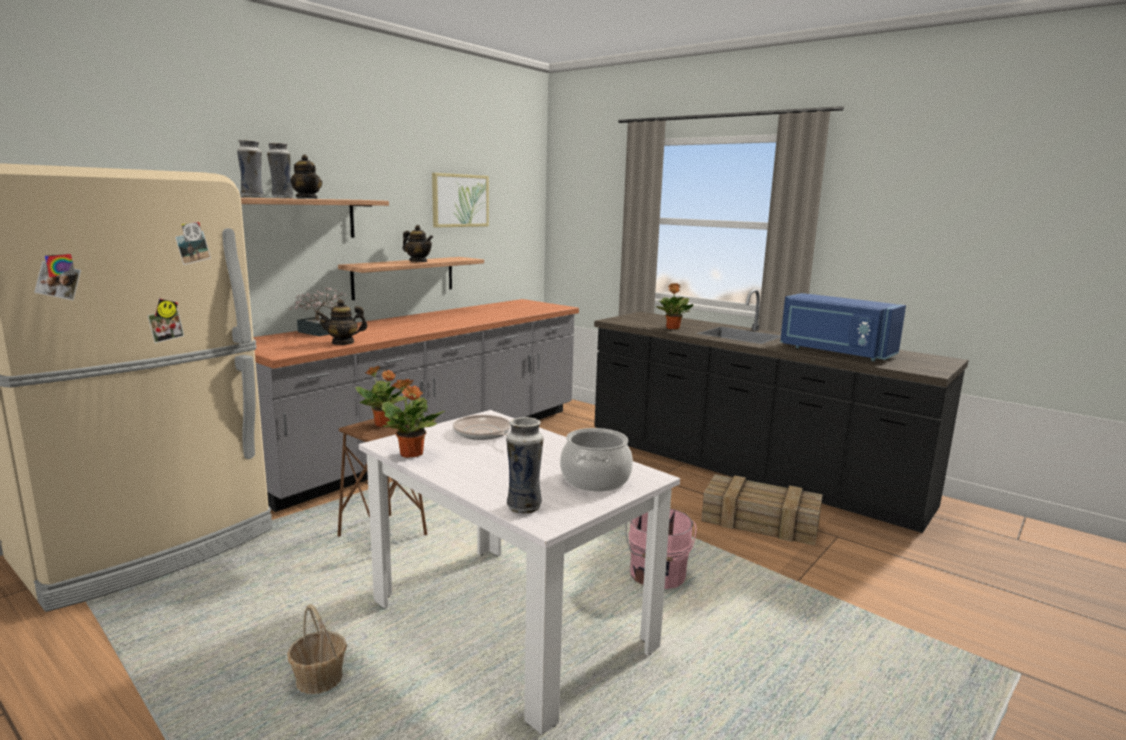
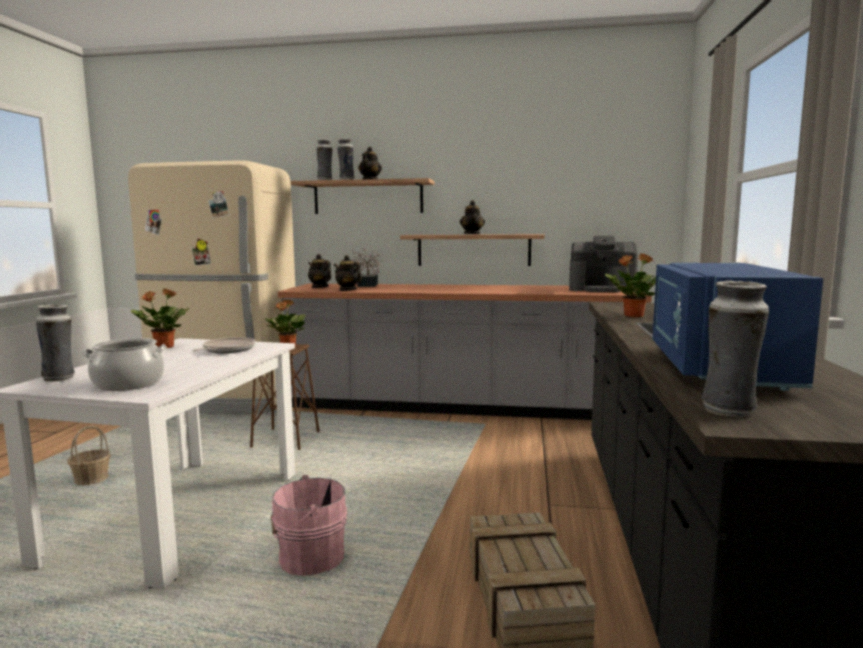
camera: 60 degrees right, 5 degrees down
picture [432,173,489,227] -> none
none -> teapot [308,254,331,288]
none -> coffee machine [569,236,638,292]
none -> vase [702,280,769,417]

